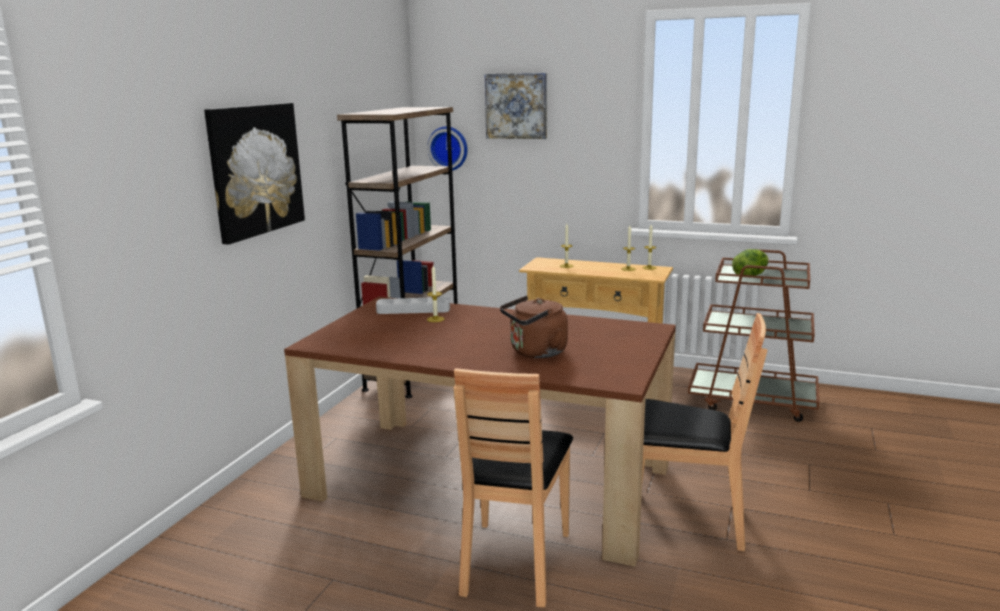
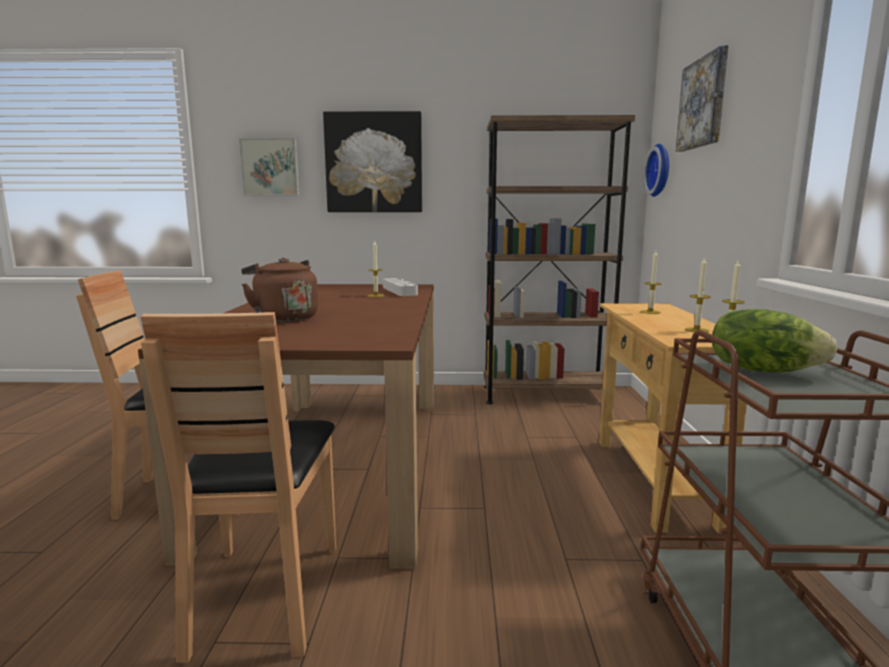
camera: 70 degrees right, 5 degrees down
none -> picture [239,138,300,196]

